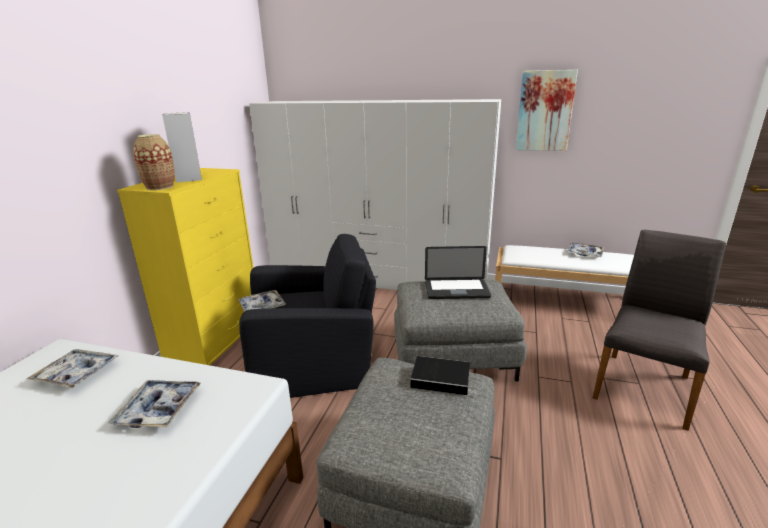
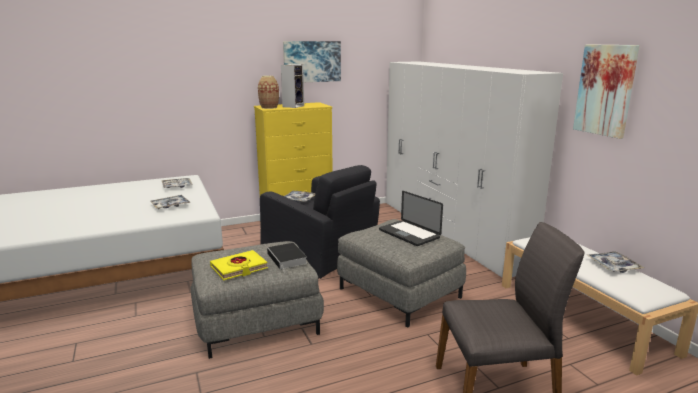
camera: 50 degrees right, 5 degrees down
none -> yellow book [210,250,268,280]
none -> picture [283,41,341,82]

